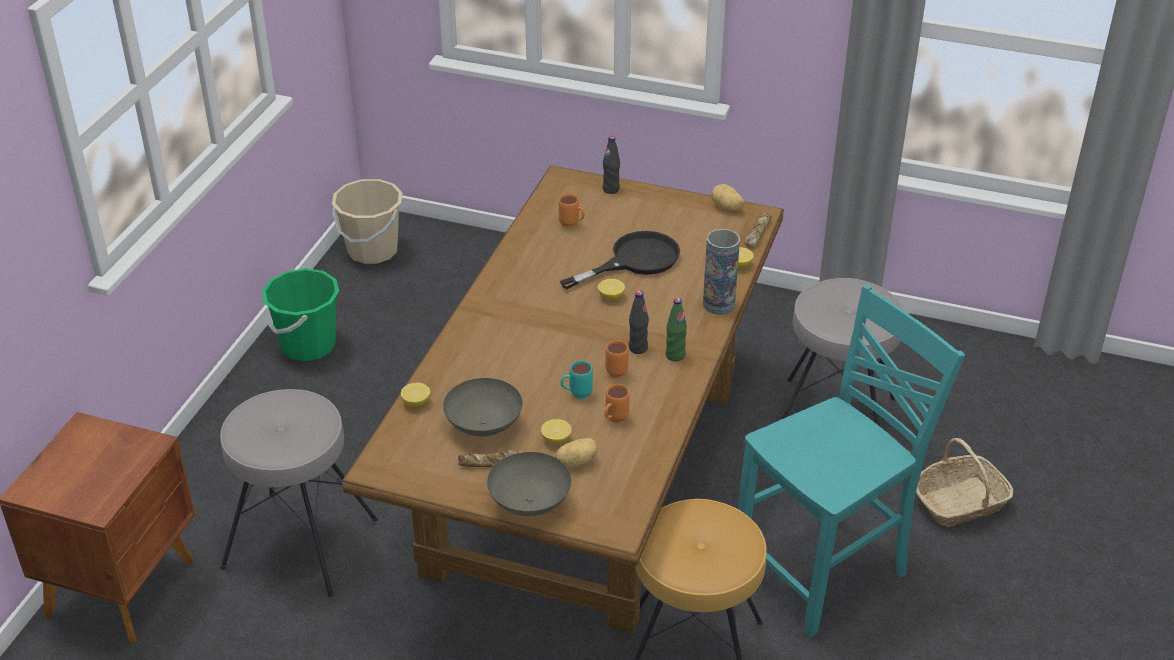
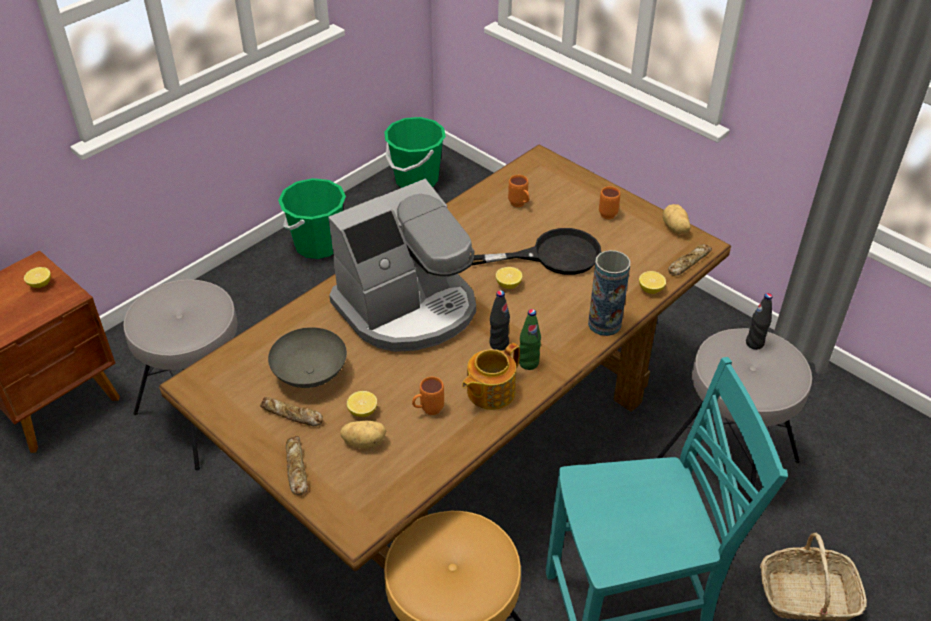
camera: 25 degrees right, 5 degrees up
beige bucket [332,179,402,264] -> green bucket [384,117,446,188]
lemon [401,383,430,407] -> lemon moved to [24,267,51,288]
grey bowl [487,452,571,516] -> bread [286,436,308,495]
turquoise mug [561,361,593,399] -> none
black bottle [603,136,620,194] -> black bottle moved to [746,293,772,350]
orange mug [605,340,629,378] -> orange mug moved to [599,186,620,219]
none -> coffee machine [328,179,476,352]
none -> teapot [462,343,520,410]

